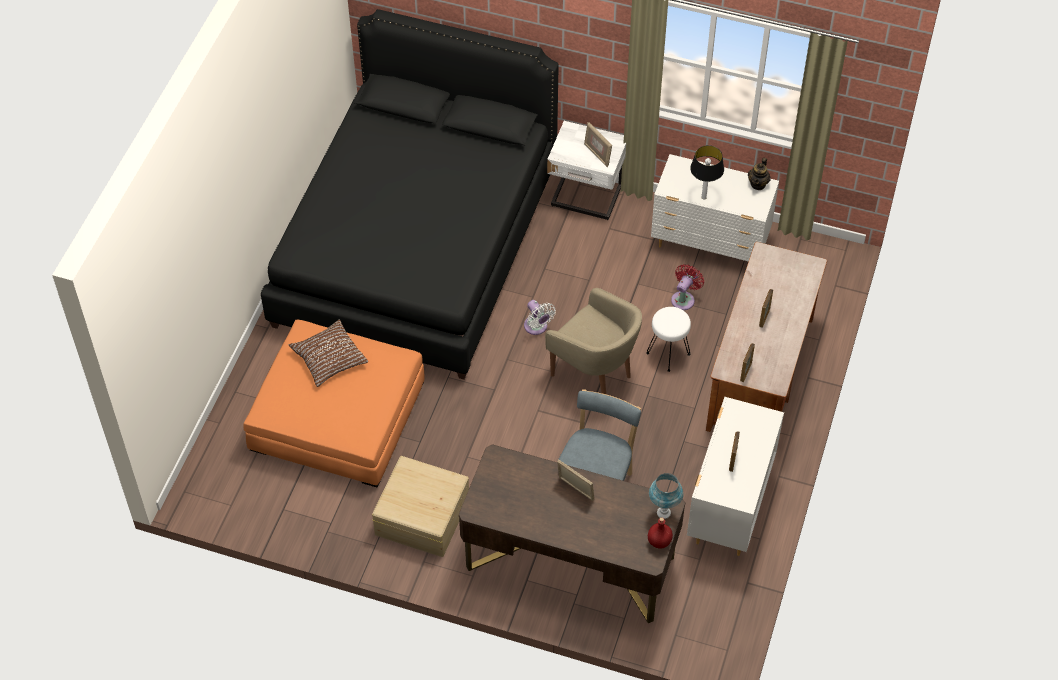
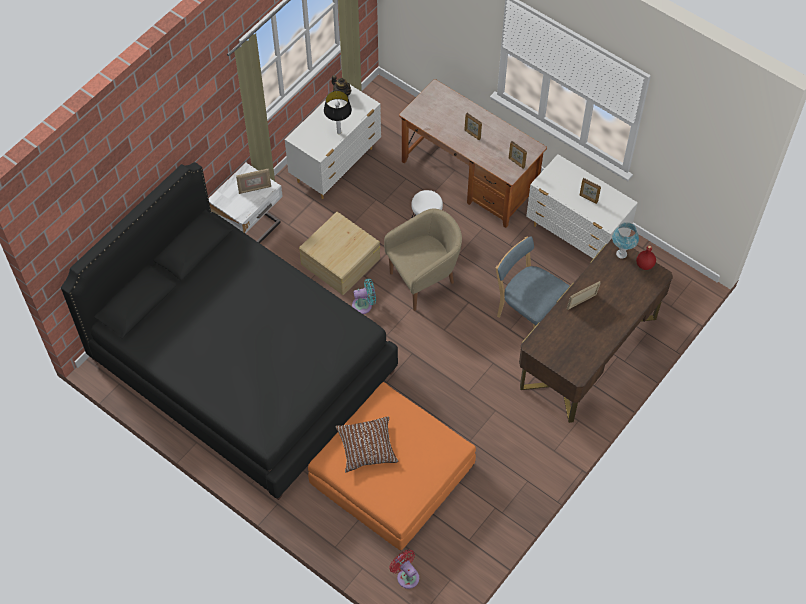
camera: 70 degrees left, 5 degrees up
beige storage box [372,456,469,557] -> beige storage box moved to [299,212,380,295]
white fan [524,300,556,335] -> turquoise fan [352,279,376,314]
red fan [671,264,704,310] -> red fan moved to [389,550,419,589]

